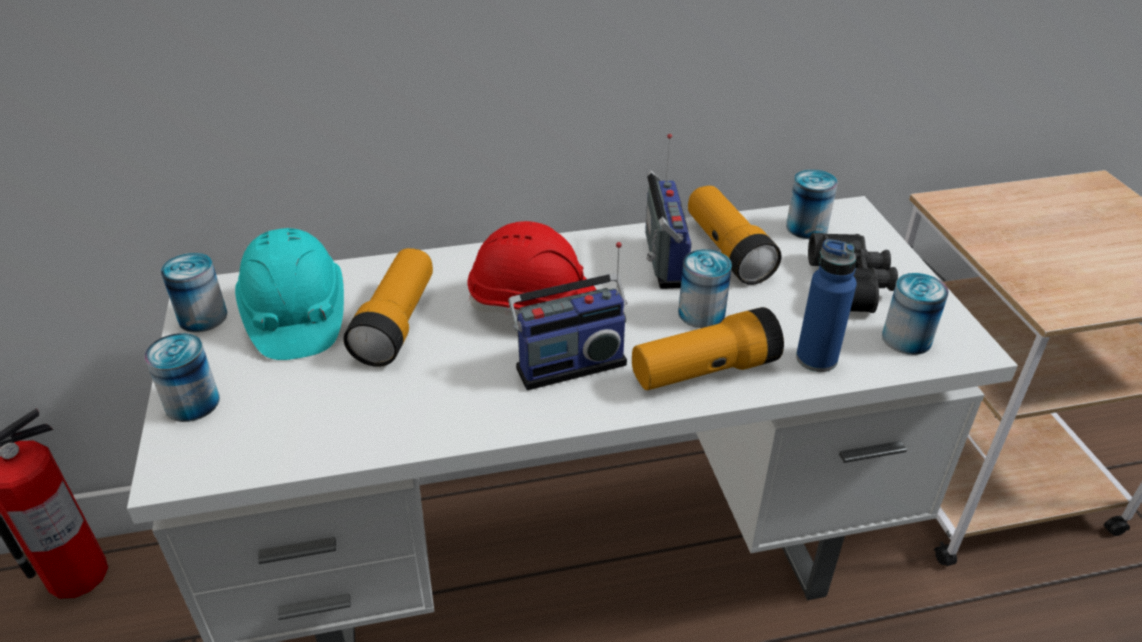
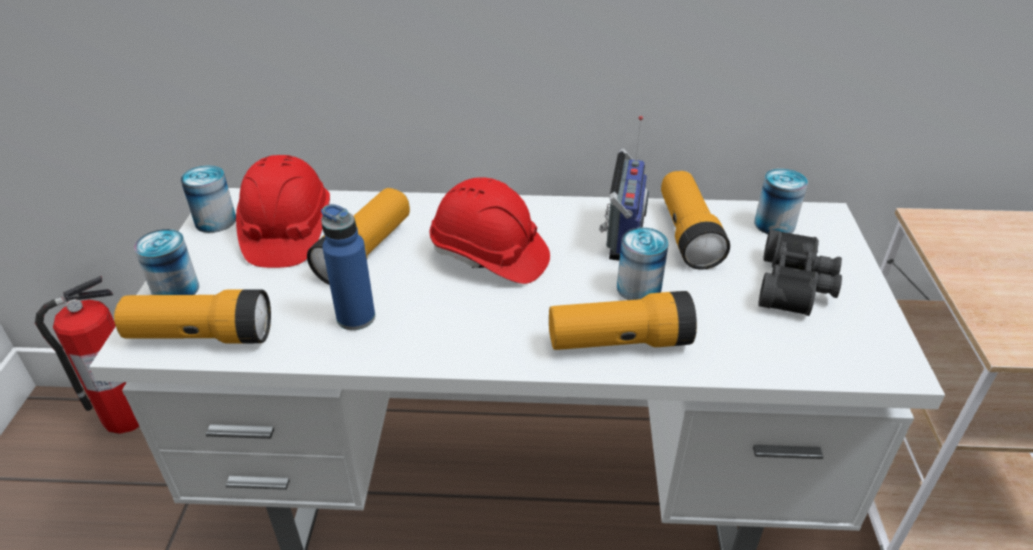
camera: 15 degrees right, 0 degrees up
turquoise hard hat [235,228,344,360] -> red hard hat [236,155,330,268]
radio [508,242,627,390] -> none
blue bottle [796,239,857,372] -> blue bottle moved to [321,204,375,330]
can [882,273,949,355] -> none
none -> flashlight [114,289,271,344]

